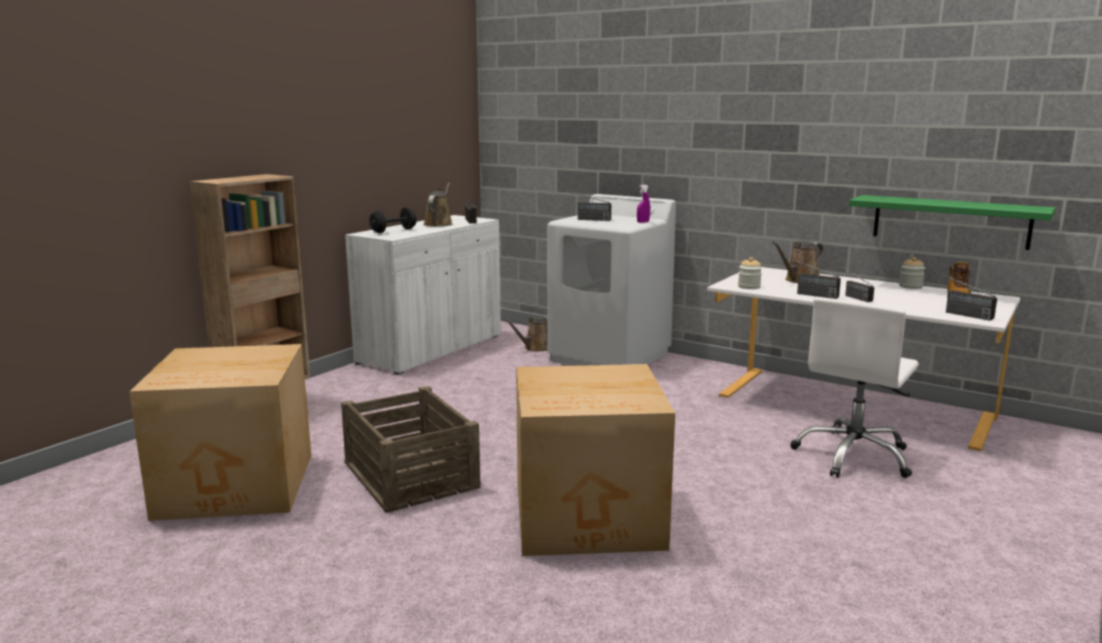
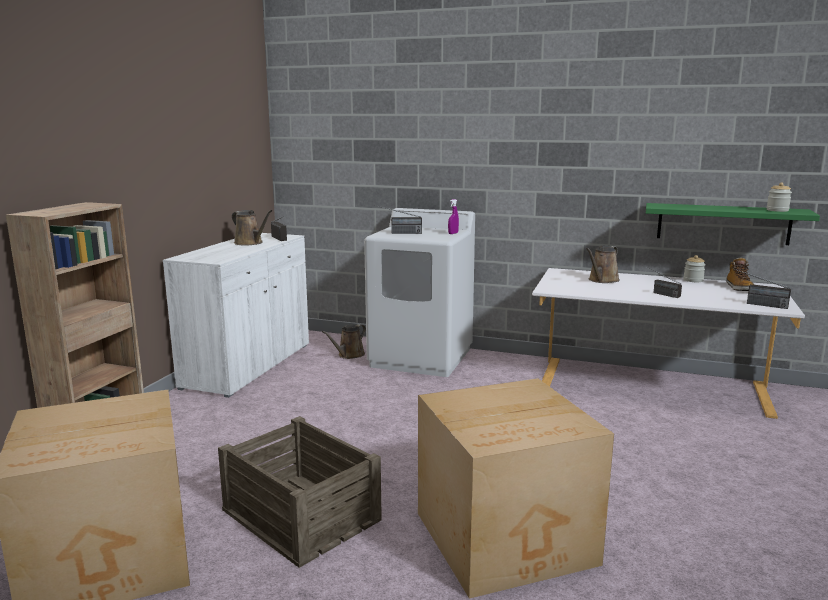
camera: 15 degrees left, 0 degrees up
black dumbbell [369,207,417,233] -> none
brown watering can [423,183,453,227] -> brown watering can turned 135 degrees clockwise [232,210,272,245]
jar [738,257,762,289] -> jar moved to [766,182,792,212]
radio [783,256,841,299] -> none
white office chair [790,297,919,478] -> none

